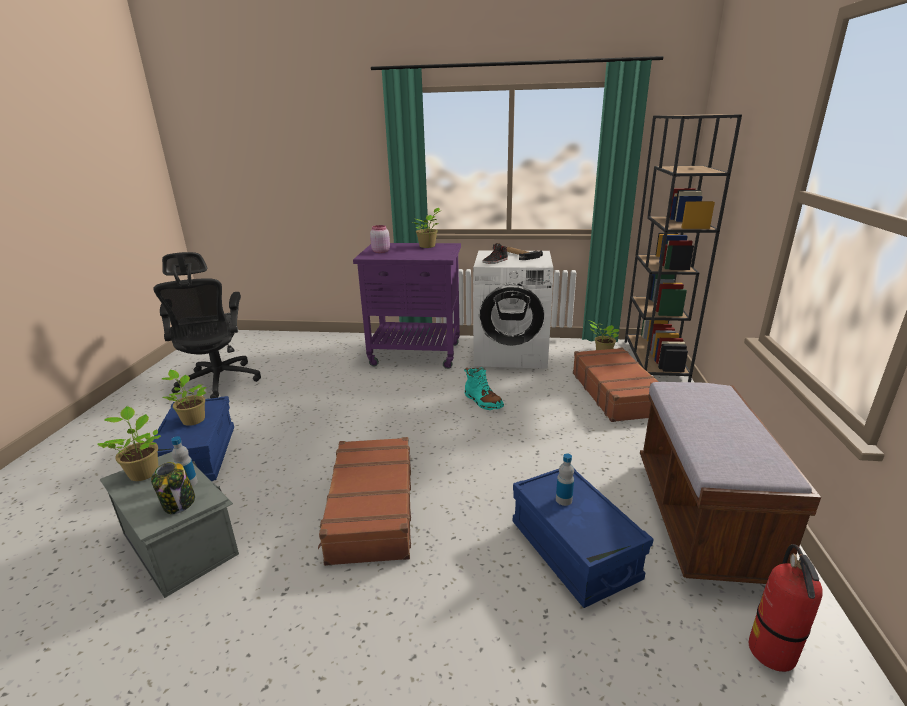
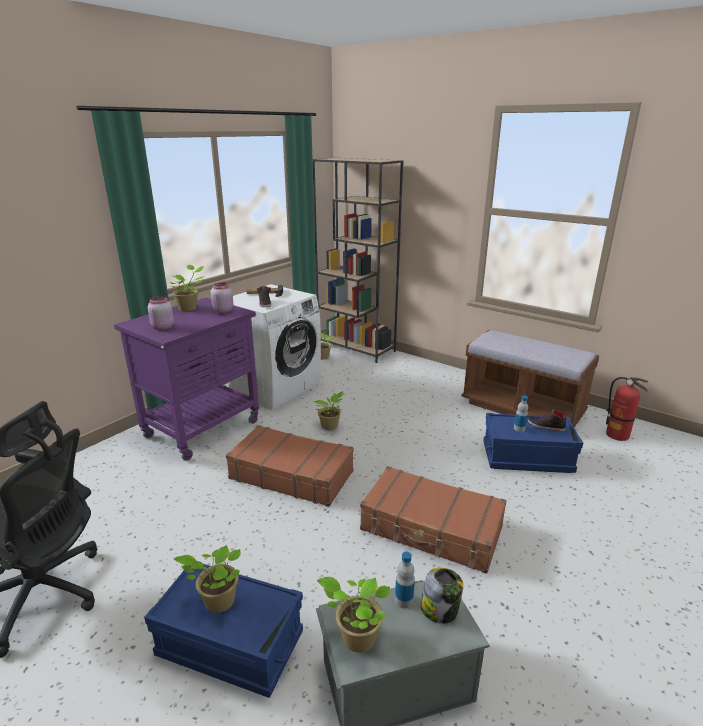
camera: 60 degrees left, 0 degrees up
turquoise boot [464,367,504,410] -> potted plant [314,391,344,430]
brown suitcase [573,348,659,422] -> brown suitcase moved to [226,425,354,507]
none -> pink jar [211,283,234,314]
none -> black shoe [528,408,566,431]

